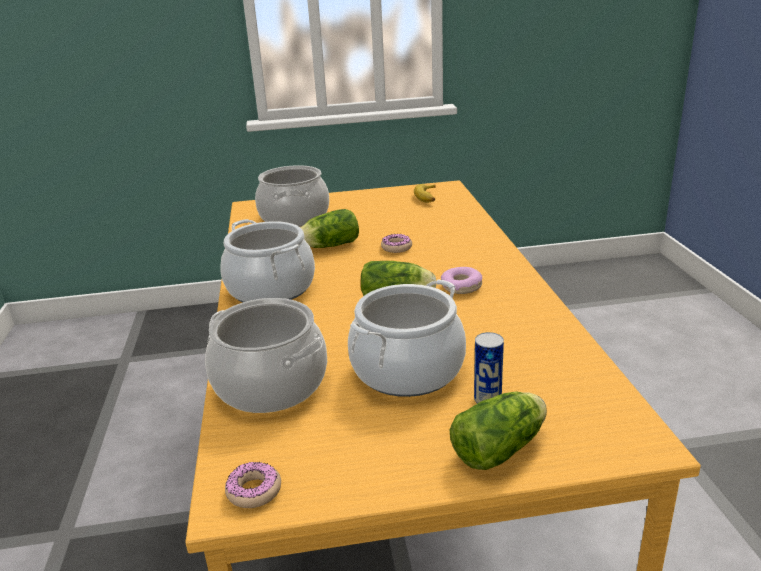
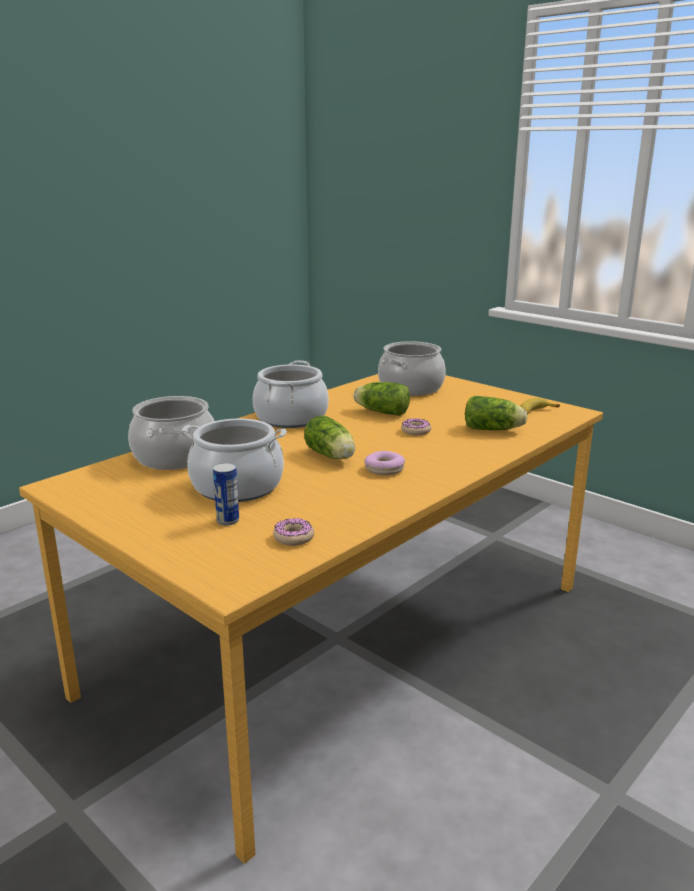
camera: 50 degrees right, 5 degrees down
donut [225,462,281,508] -> donut moved to [273,518,314,546]
lettuce [450,391,547,470] -> lettuce moved to [465,396,527,430]

